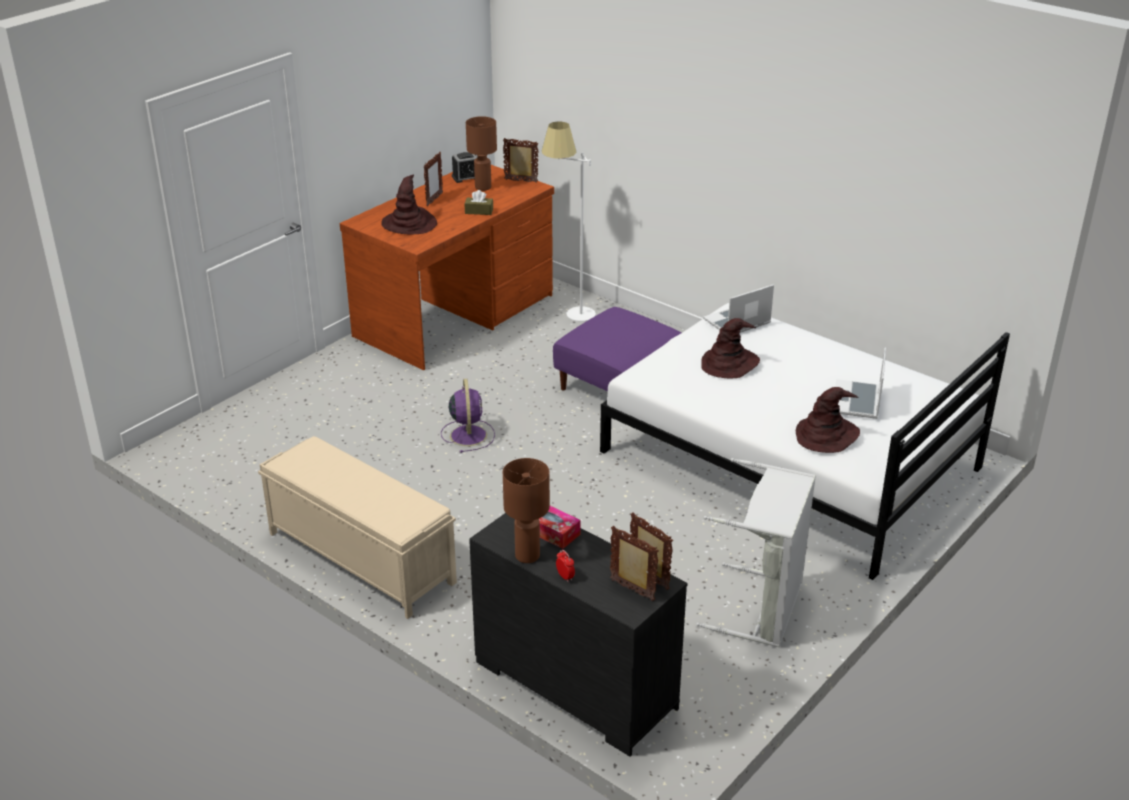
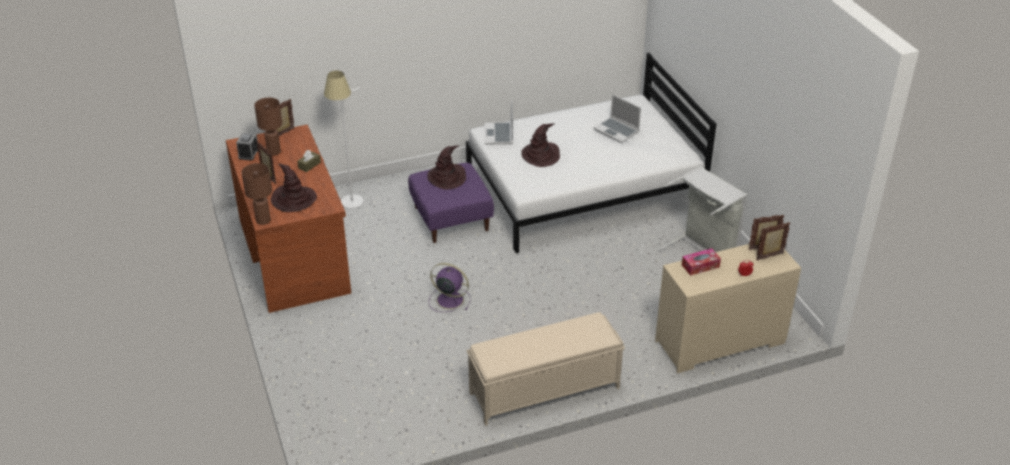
camera: 60 degrees left, 5 degrees up
black dresser [469,513,688,757] -> beige dresser [655,244,801,373]
brown table lamp [503,458,550,563] -> brown table lamp moved to [242,163,272,225]
brown hat [796,387,860,453] -> brown hat moved to [428,145,466,190]

